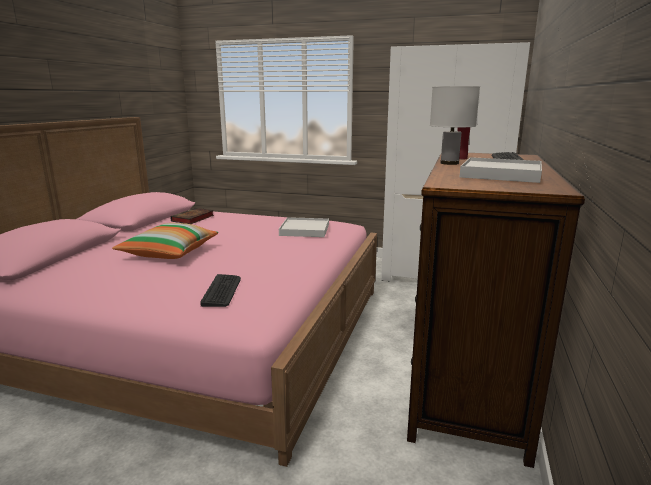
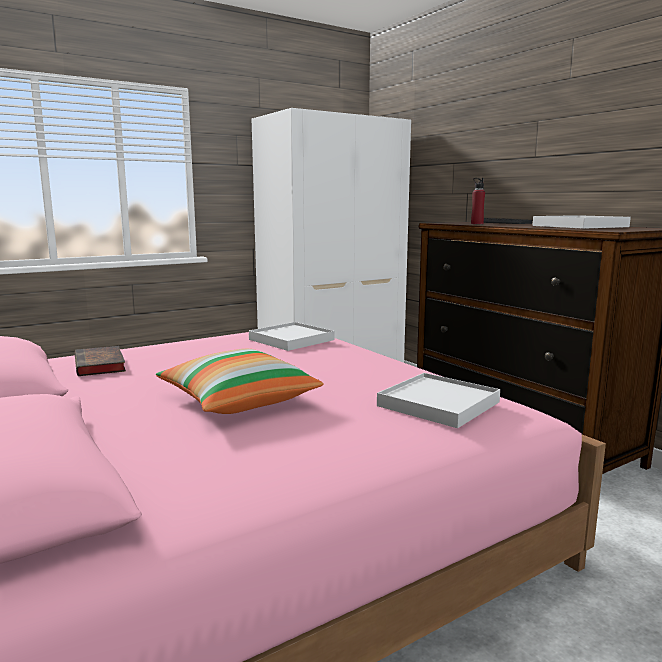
camera: 50 degrees left, 5 degrees down
keyboard [200,274,241,307] -> white tray [377,373,500,428]
white table lamp [430,86,480,165] -> none

